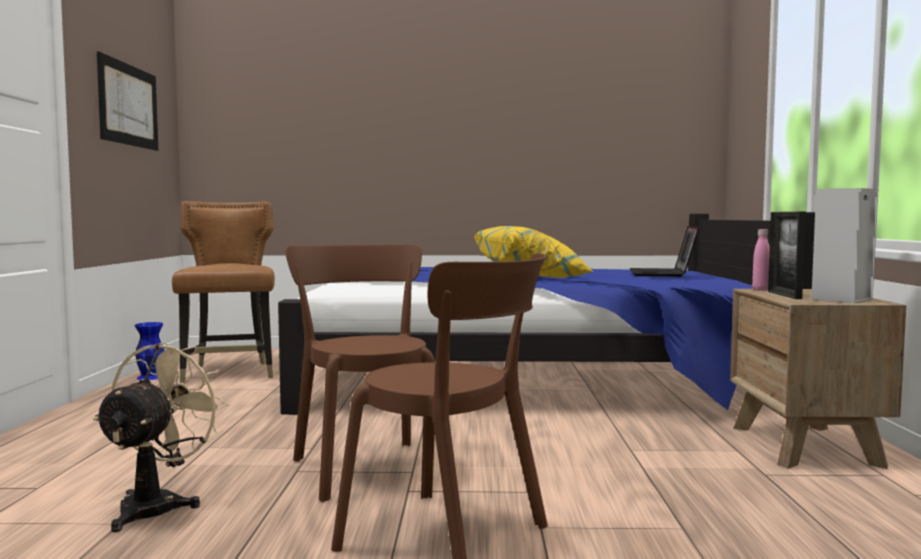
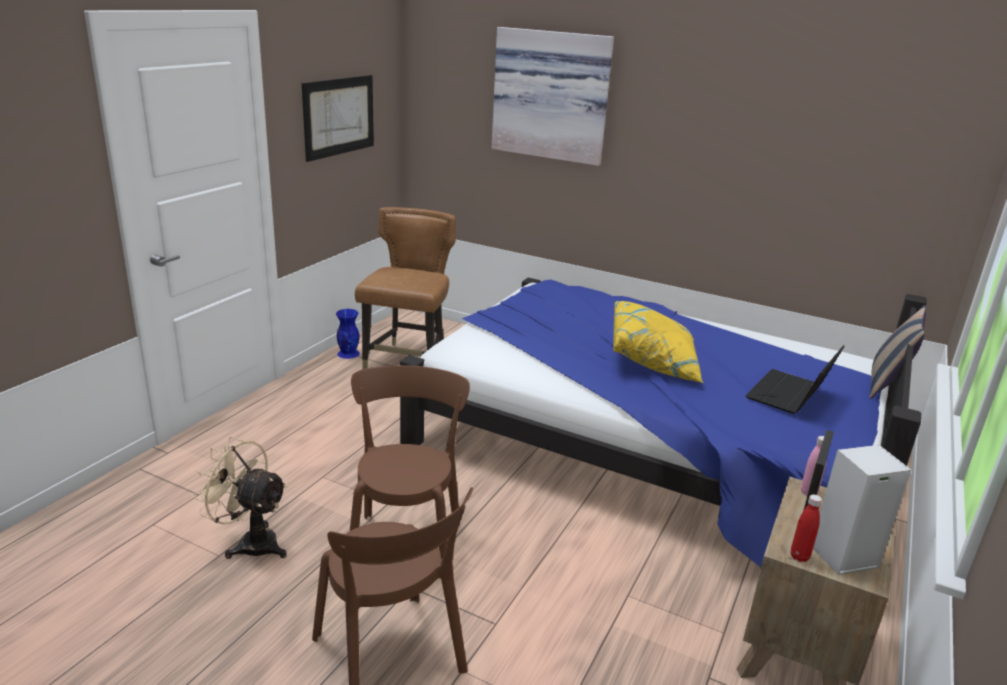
camera: 25 degrees right, 20 degrees up
beige fan [93,342,229,532] -> beige fan turned 105 degrees counterclockwise [191,437,287,559]
none -> picture [491,27,614,166]
none -> red bottle [791,494,822,562]
none -> pillow [869,305,926,399]

